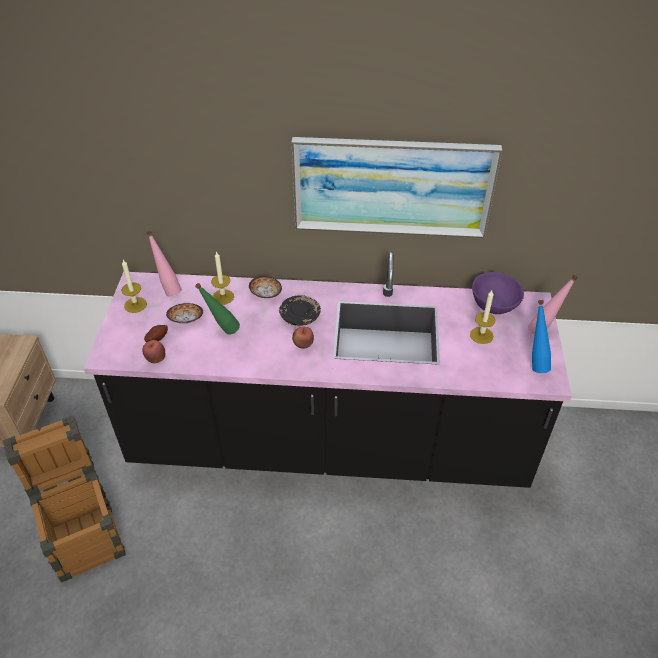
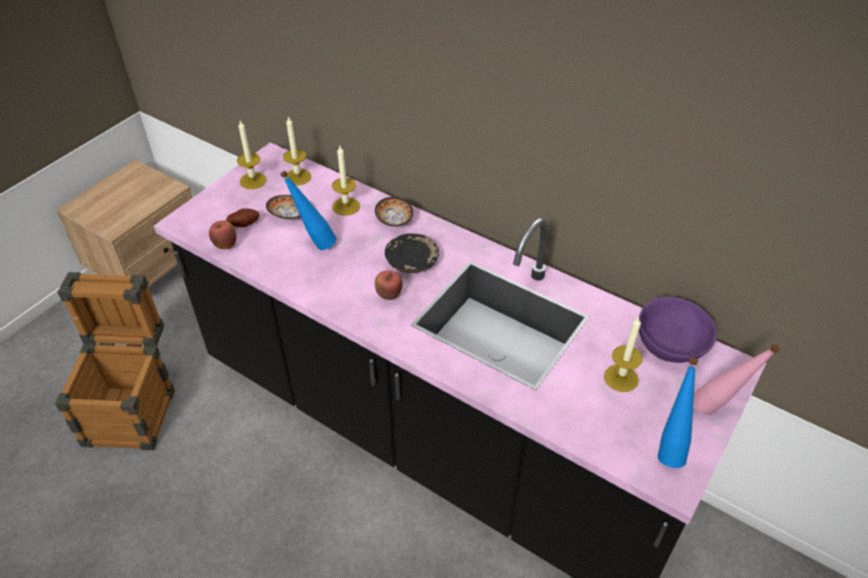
camera: 30 degrees right, 0 degrees up
pink bottle [146,230,182,296] -> candle [283,116,311,185]
green bottle [195,283,240,335] -> blue bottle [280,171,337,250]
picture [292,137,502,238] -> none

